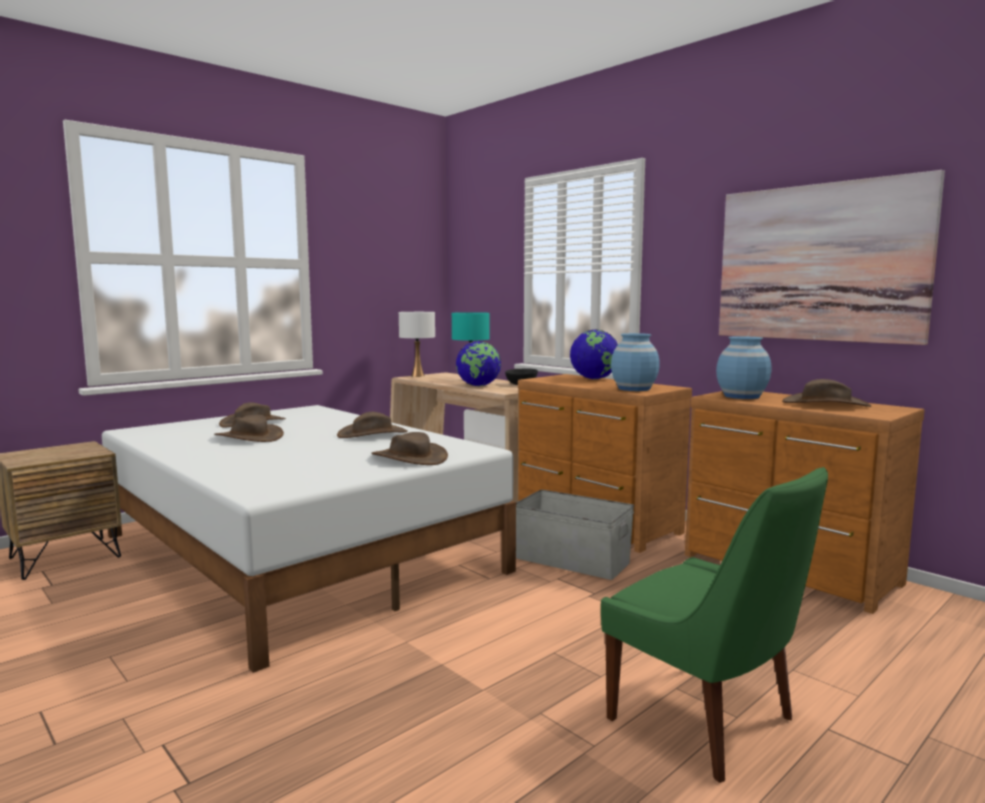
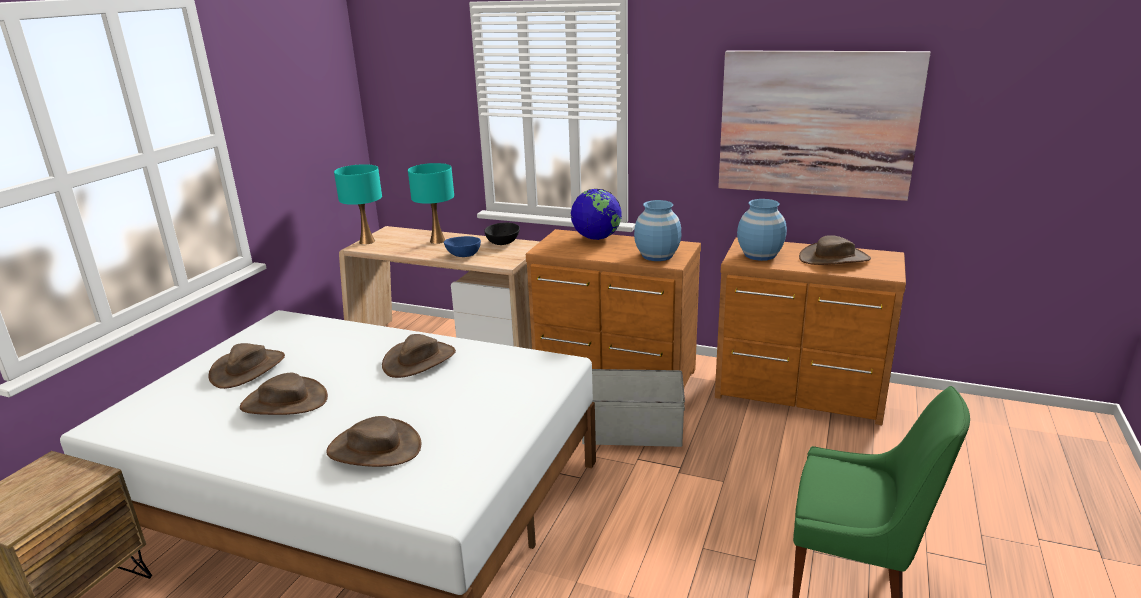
camera: 25 degrees left, 15 degrees up
brown hat [371,432,448,465] -> brown hat moved to [326,416,421,467]
white table lamp [399,312,435,377] -> turquoise table lamp [334,164,382,245]
globe [456,341,501,386] -> blue bowl [444,236,481,257]

